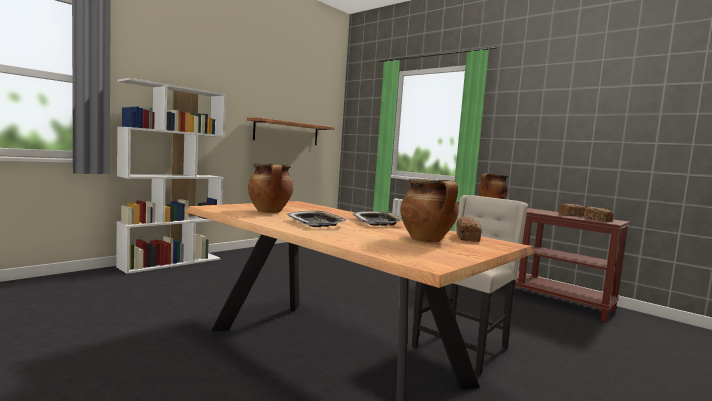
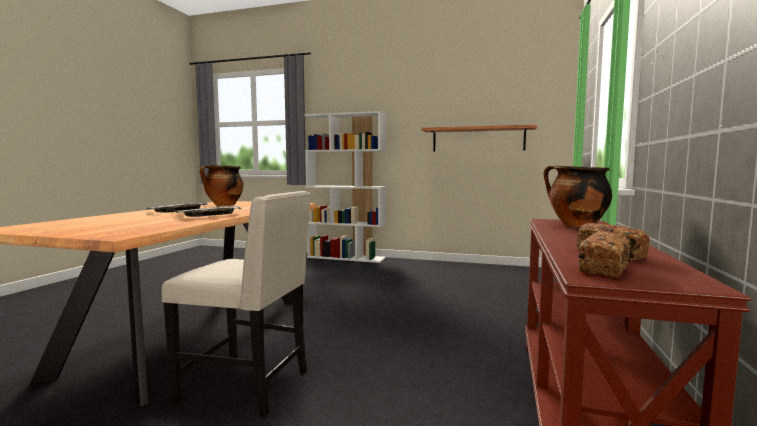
camera: 65 degrees right, 0 degrees up
cooking pot [400,179,459,242] -> none
bread [456,217,482,242] -> none

